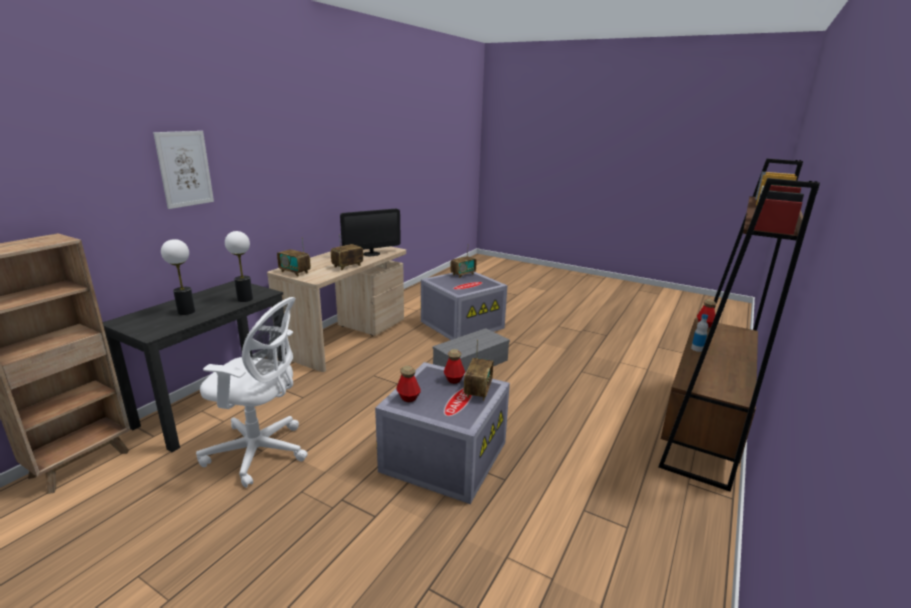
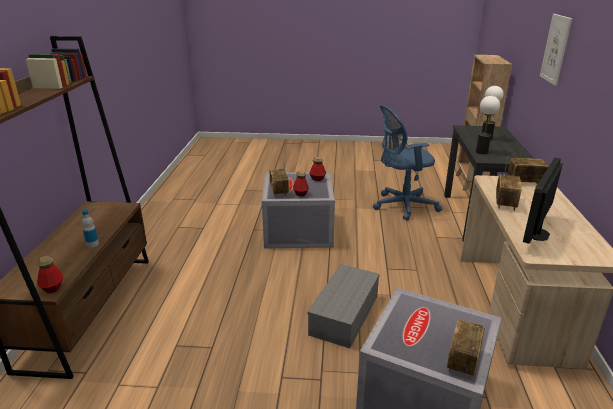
camera: 155 degrees right, 5 degrees up
white office chair [196,297,308,488] -> blue office chair [373,105,443,221]

